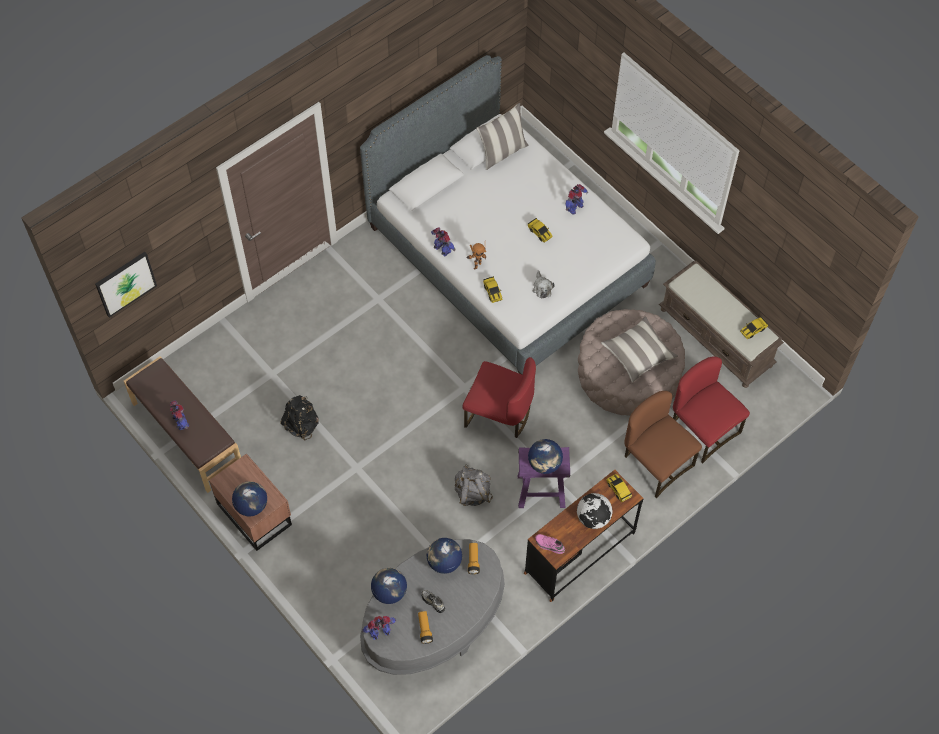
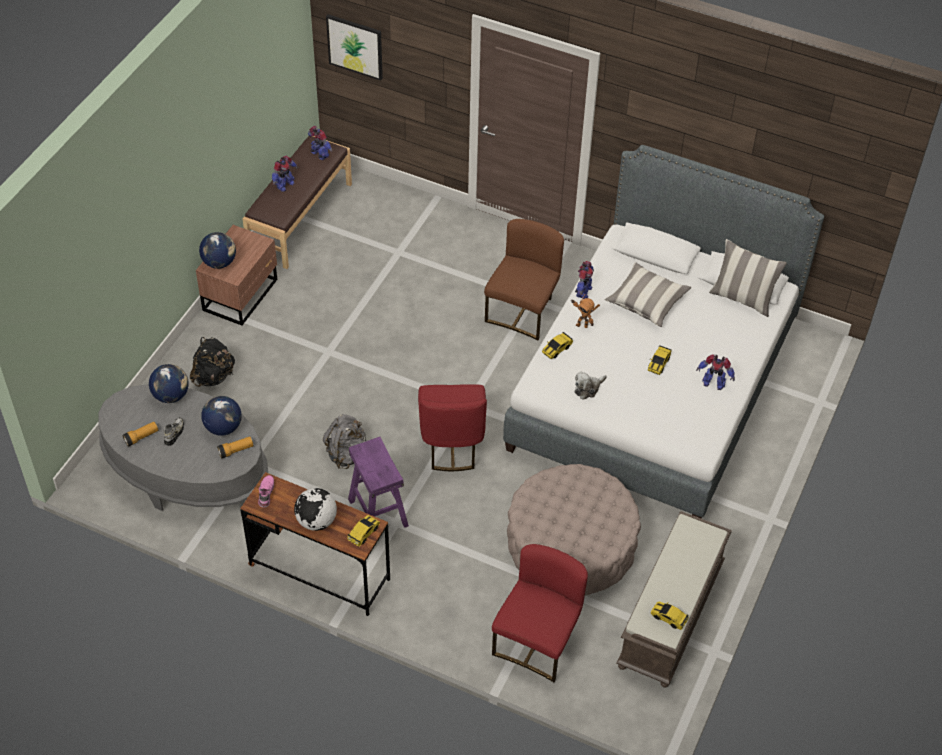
camera: 65 degrees right, 10 degrees down
black backpack [280,395,319,441] -> black backpack moved to [190,337,235,387]
toy robot [362,616,397,640] -> toy robot moved to [308,126,333,160]
globe [528,439,563,474] -> none
pillow [601,316,678,383] -> pillow moved to [605,262,691,327]
brown chair [624,391,702,498] -> brown chair moved to [484,219,564,340]

